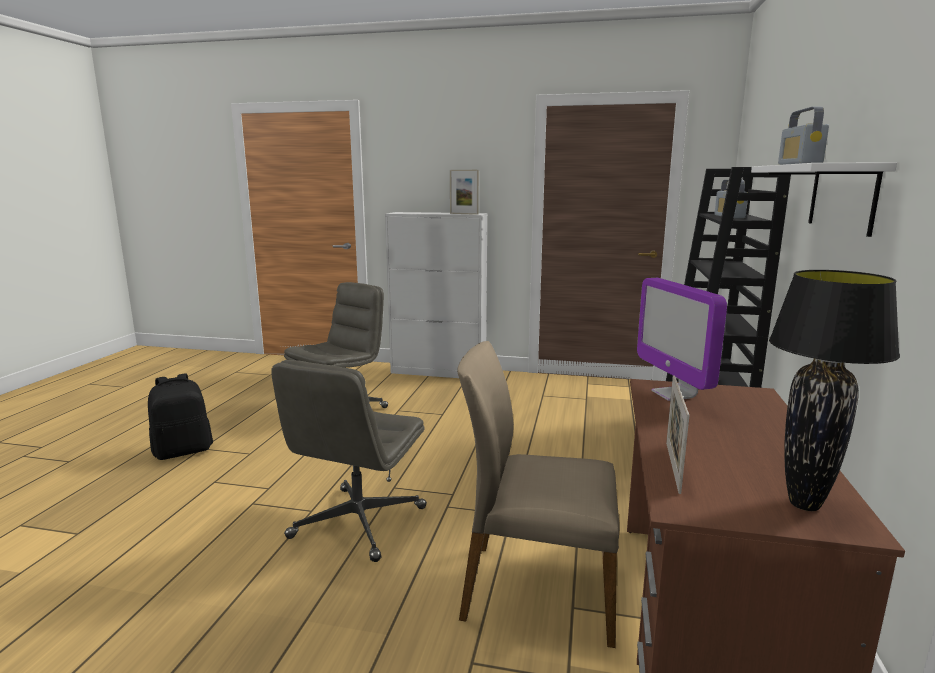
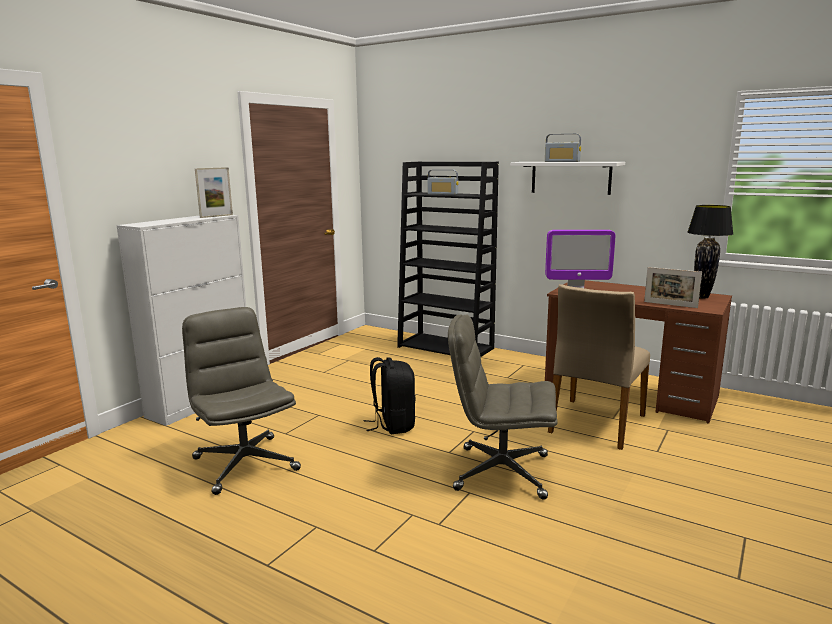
camera: 70 degrees left, 0 degrees up
black backpack [148,374,213,460] -> black backpack moved to [364,357,416,434]
grey office chair [271,360,427,562] -> grey office chair turned 150 degrees clockwise [448,314,558,500]

